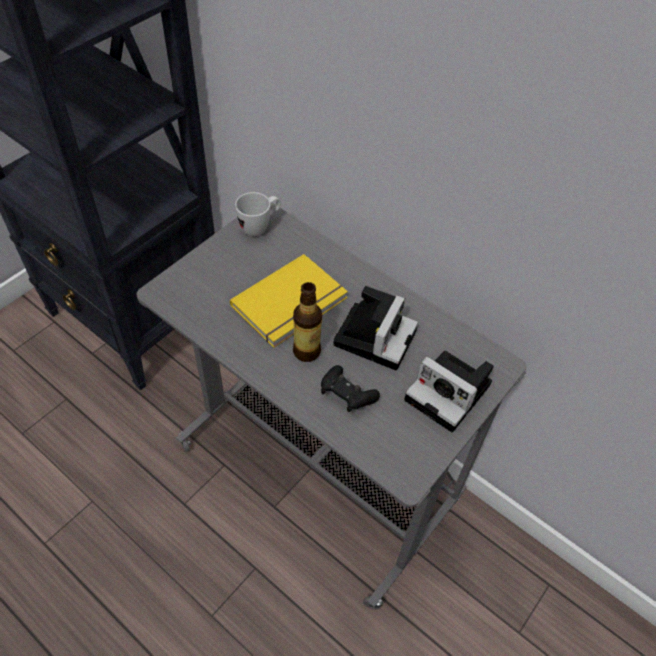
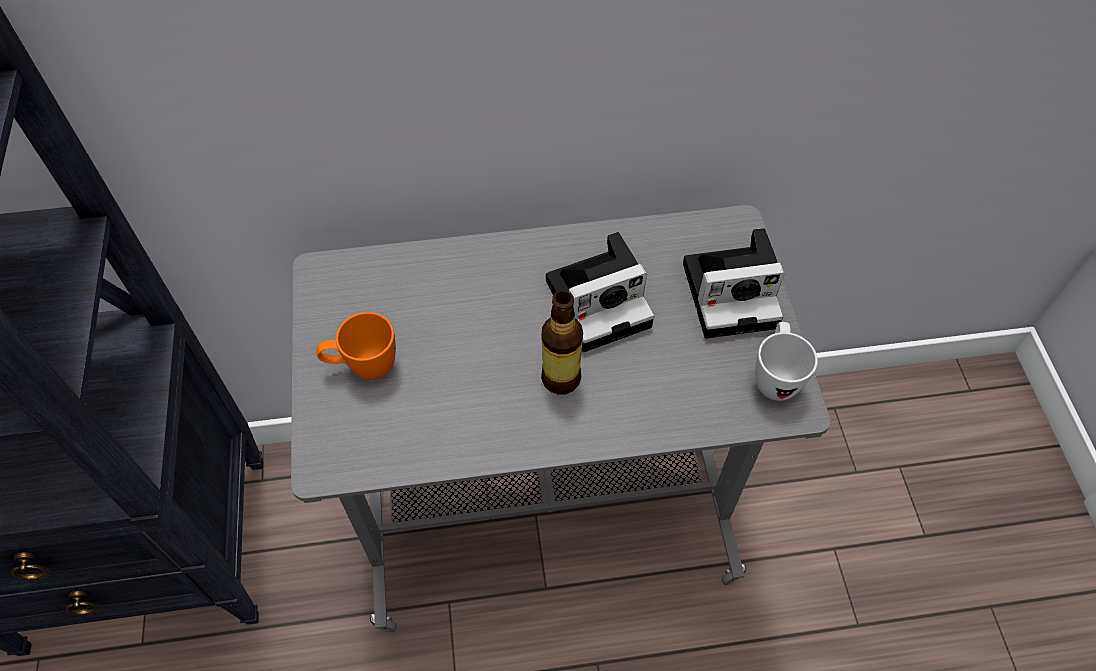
camera: 45 degrees left, 5 degrees up
yellow book [230,254,348,348] -> none
white mug [235,192,281,236] -> white mug moved to [755,322,818,401]
black game controller [321,365,380,412] -> none
camera [333,286,418,371] -> camera turned 90 degrees clockwise [546,232,654,352]
none -> orange mug [316,312,395,380]

